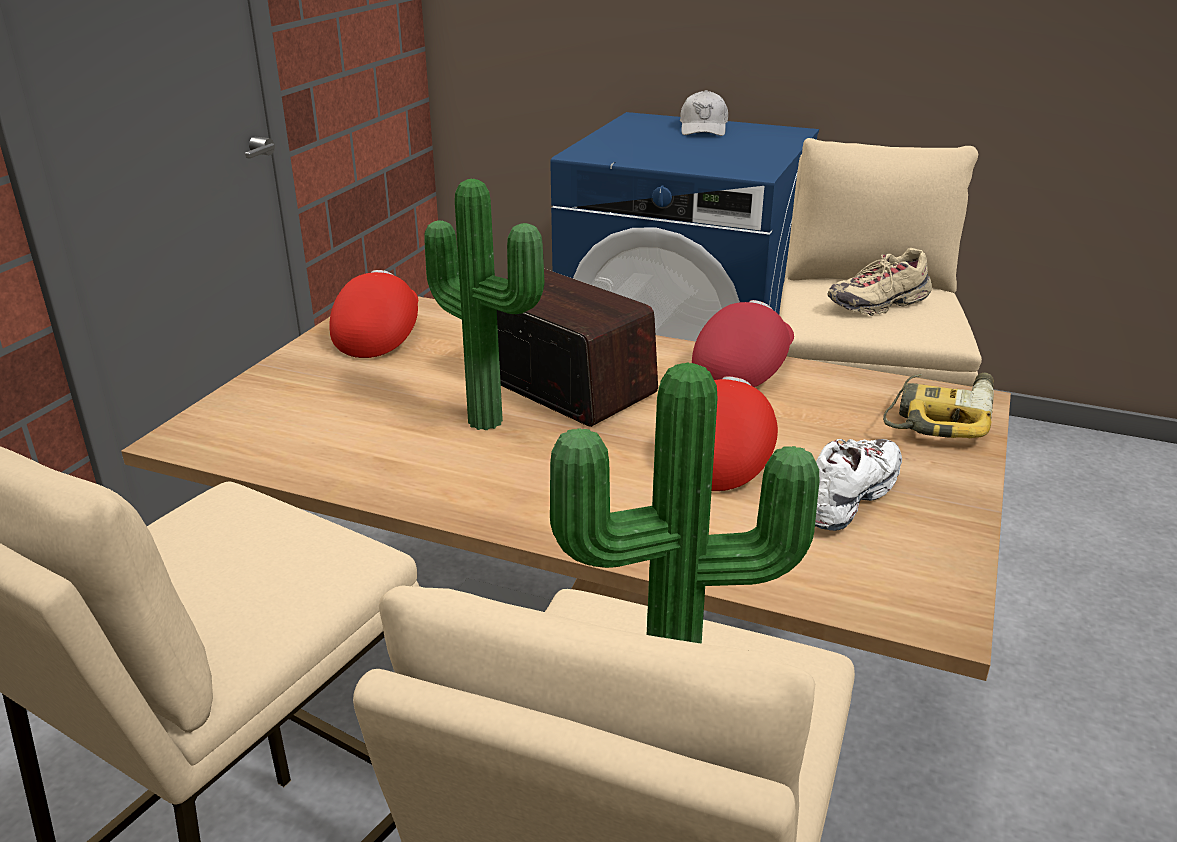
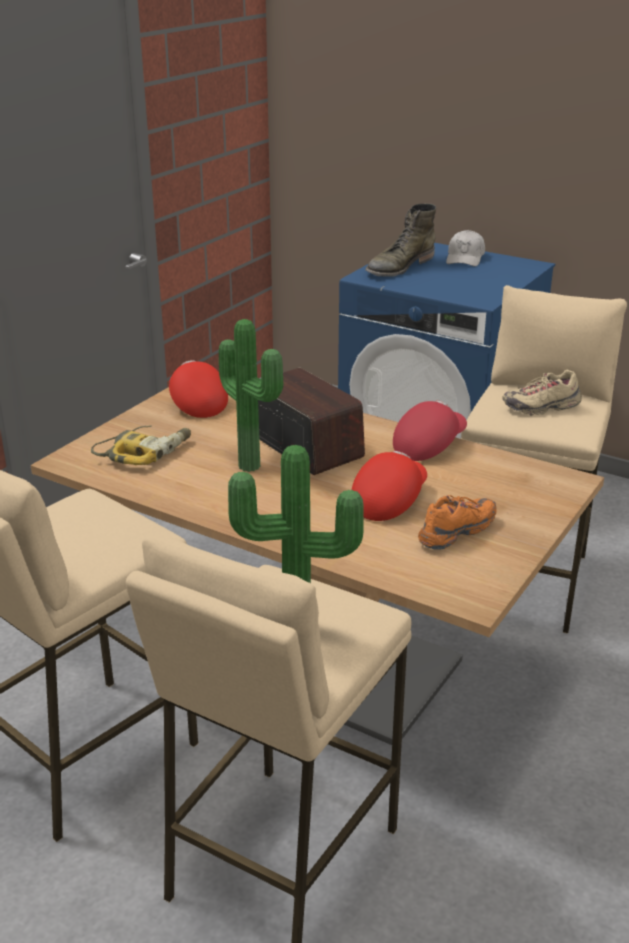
camera: 10 degrees right, 0 degrees up
red cap [329,270,418,358] -> red cap turned 45 degrees counterclockwise [169,360,228,418]
white shoe [815,439,902,531] -> orange shoe [418,495,497,550]
power drill [883,373,994,438] -> power drill moved to [91,426,191,465]
none -> green boot [365,204,436,277]

